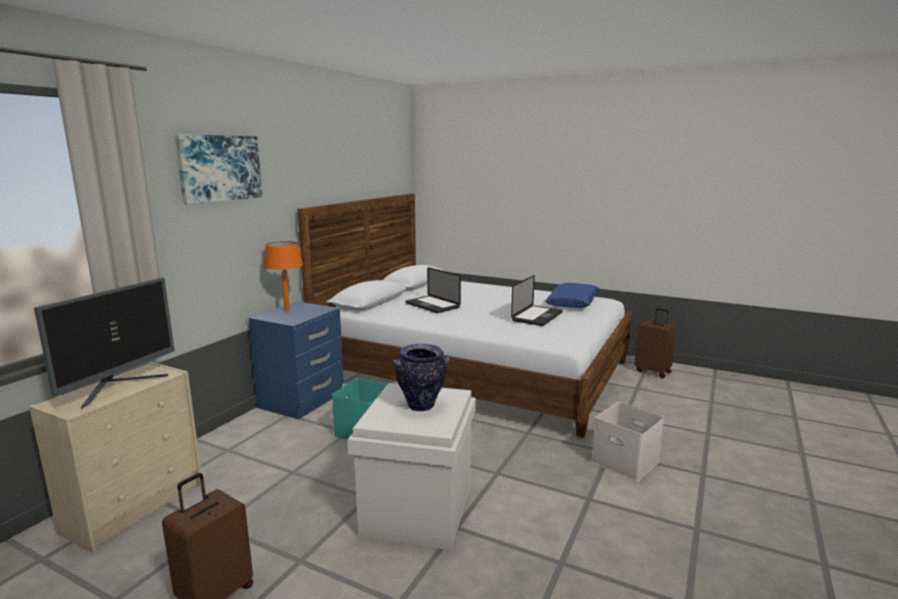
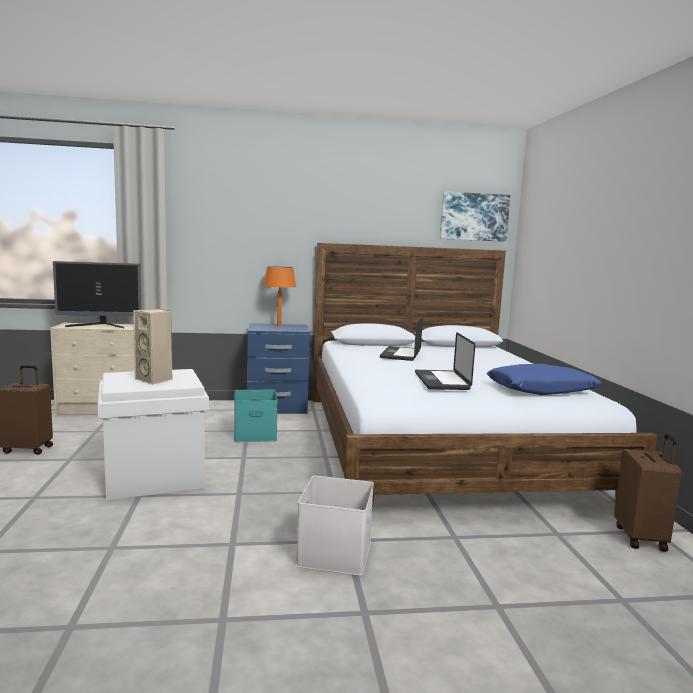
camera: 55 degrees right, 5 degrees down
picture [175,134,262,204] -> picture moved to [440,191,510,242]
vase [393,344,450,411] -> beige speaker [133,309,172,385]
laptop [511,275,563,326] -> laptop turned 90 degrees clockwise [415,332,475,390]

